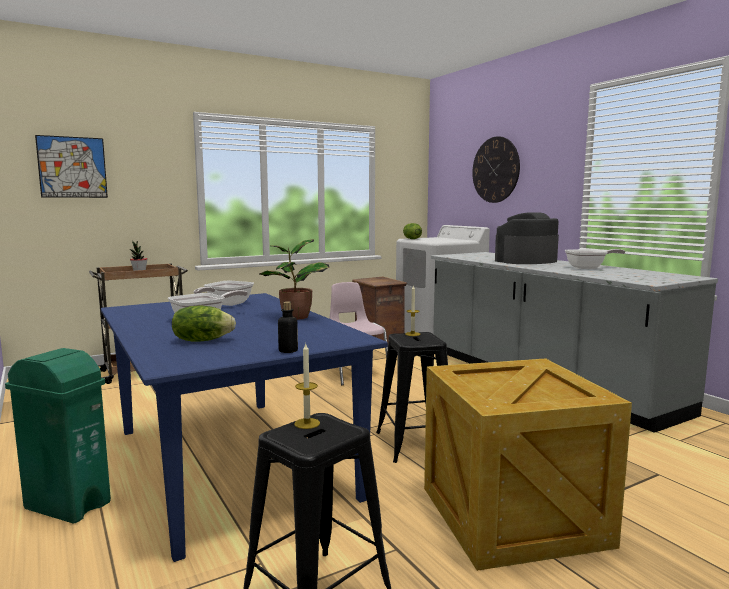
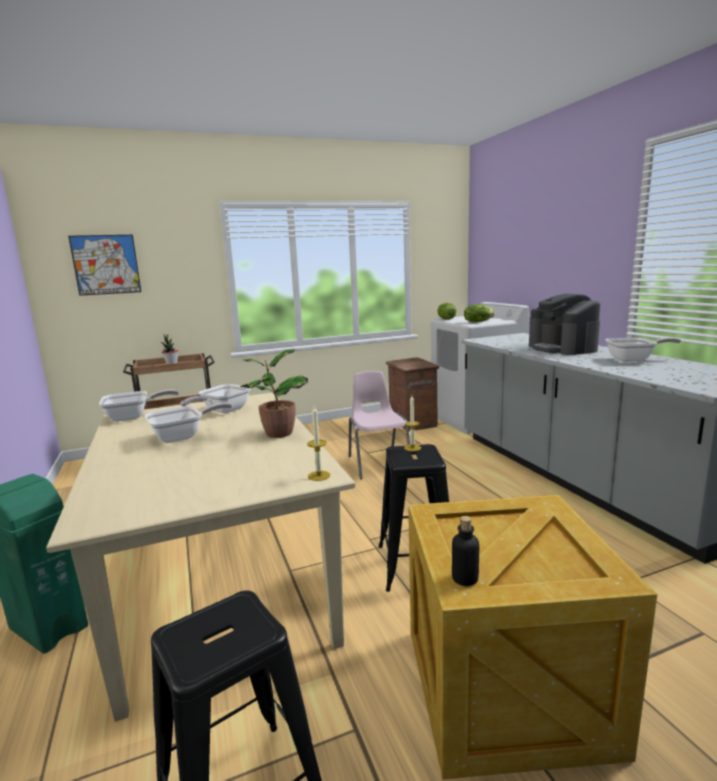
camera: 10 degrees right, 5 degrees up
blue dining table [101,293,388,562] -> beige dining table [46,392,356,722]
lettuce [172,305,236,342] -> lettuce moved to [464,304,495,322]
bottle [278,301,298,353] -> bottle moved to [452,516,479,586]
candle [294,344,320,429] -> candle moved to [307,406,330,481]
wall clock [472,136,520,203] -> none
coffee machine [495,212,559,264] -> coffee machine turned 90 degrees counterclockwise [529,294,600,355]
none -> frying pan [99,389,179,422]

